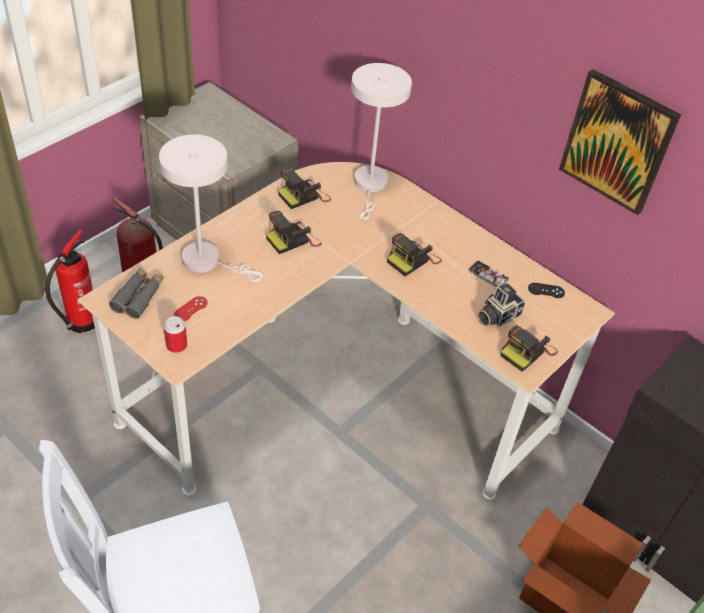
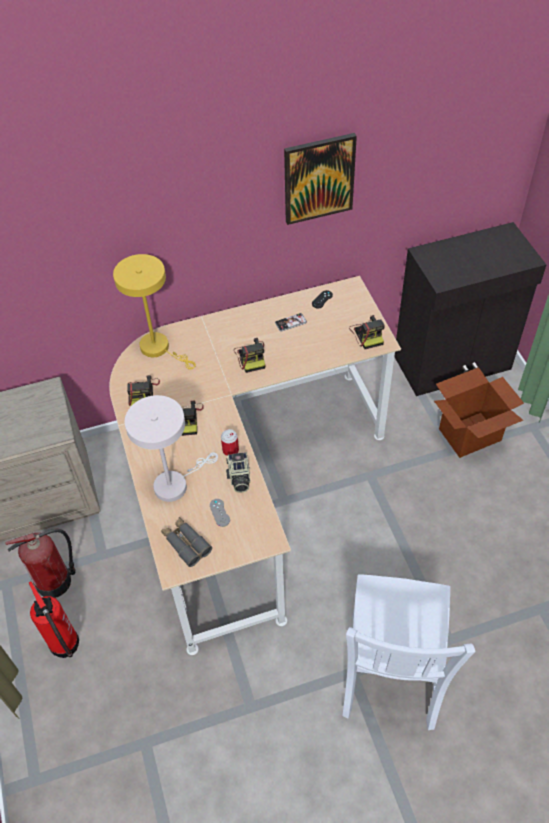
camera: 55 degrees left, 5 degrees up
can [164,316,187,353] -> can moved to [221,429,239,456]
red game controller [174,296,208,321] -> grey game controller [210,499,230,527]
white table lamp [351,63,412,220] -> yellow table lamp [113,254,196,370]
camera [477,283,525,327] -> camera moved to [226,452,250,493]

